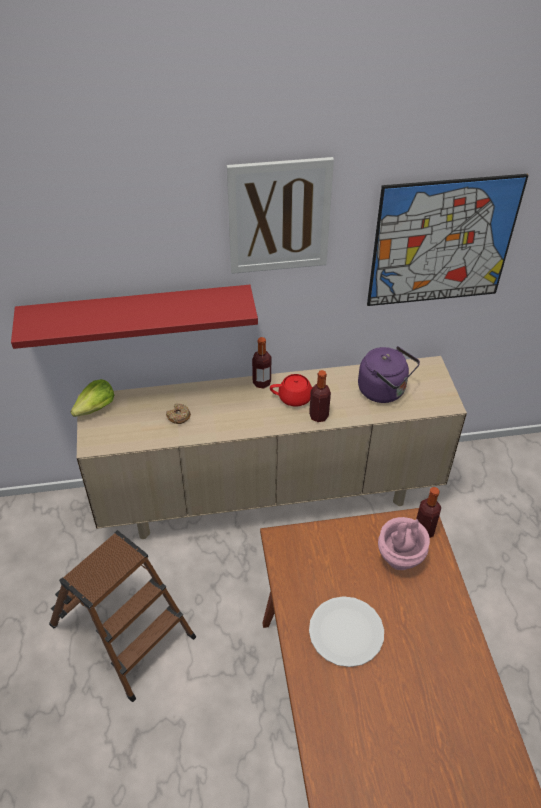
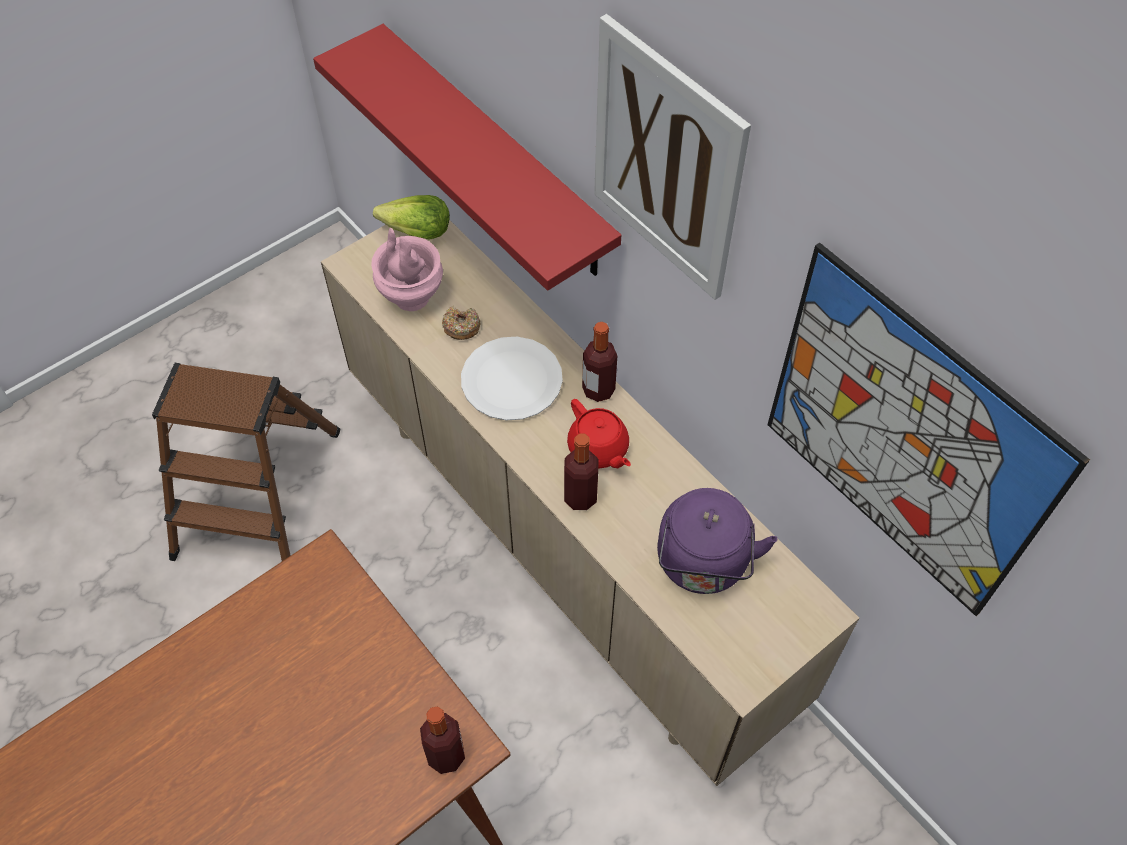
camera: 60 degrees right, 10 degrees up
white plate [309,596,384,667] -> white plate moved to [461,337,563,420]
pink vase [378,517,430,570] -> pink vase moved to [371,228,443,311]

